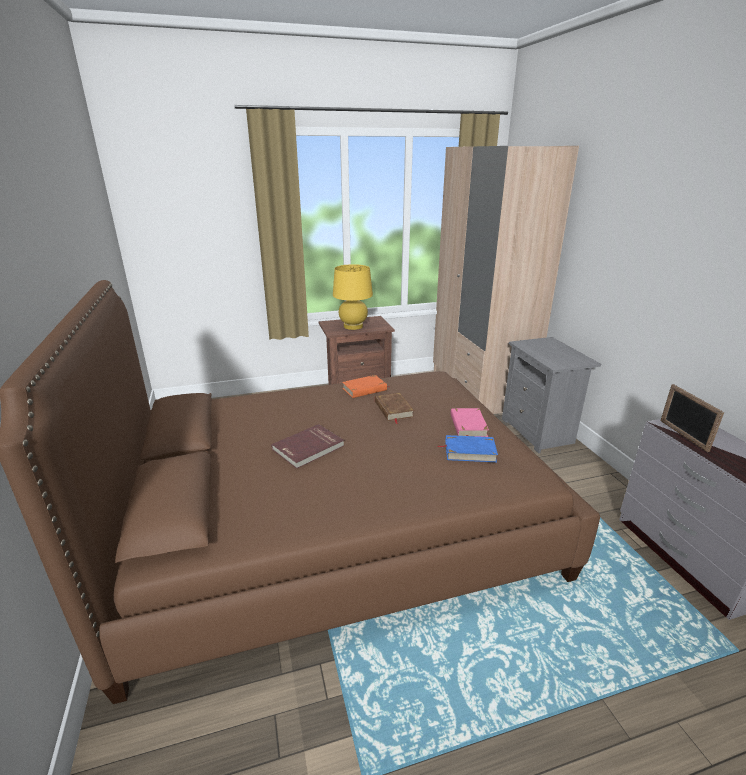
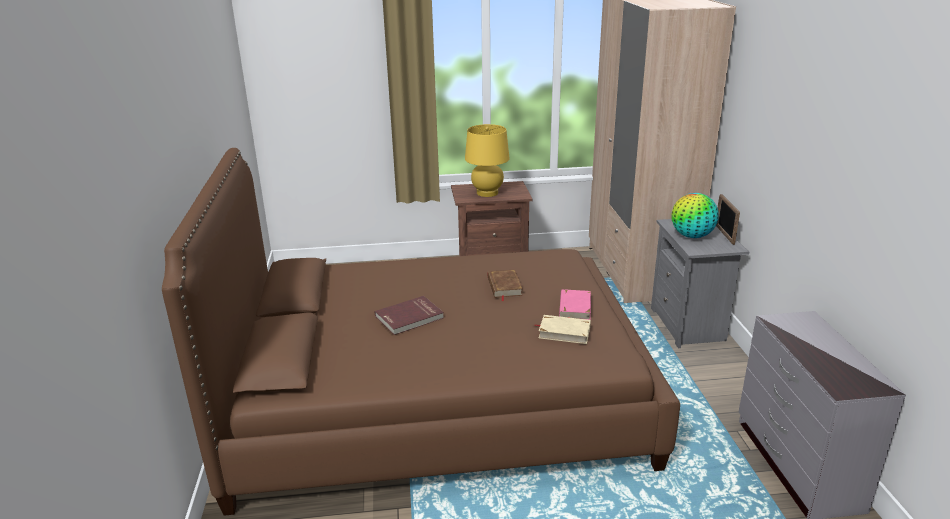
camera: 10 degrees right, 0 degrees up
orange book [342,375,390,398] -> none
blue book [437,435,498,462] -> beige book [534,315,591,344]
picture frame [660,384,724,452] -> picture frame moved to [716,194,740,245]
none -> globe [671,193,719,238]

